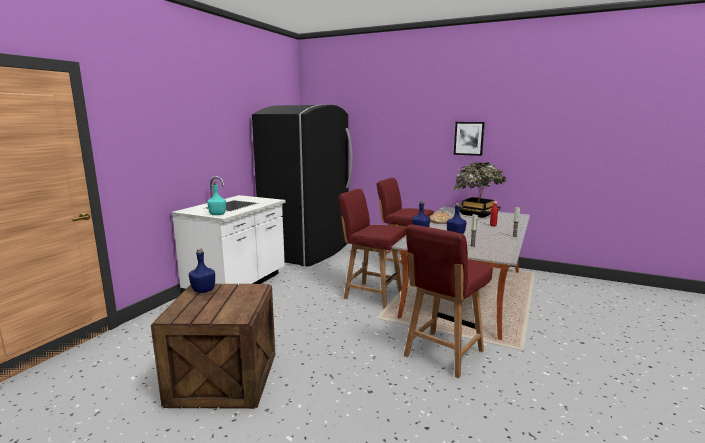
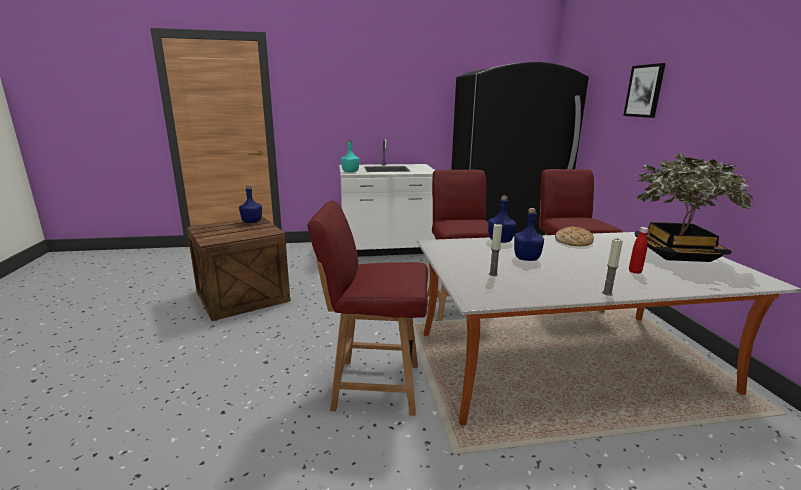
camera: 55 degrees right, 5 degrees up
picture [454,122,485,156] -> picture moved to [623,63,666,118]

